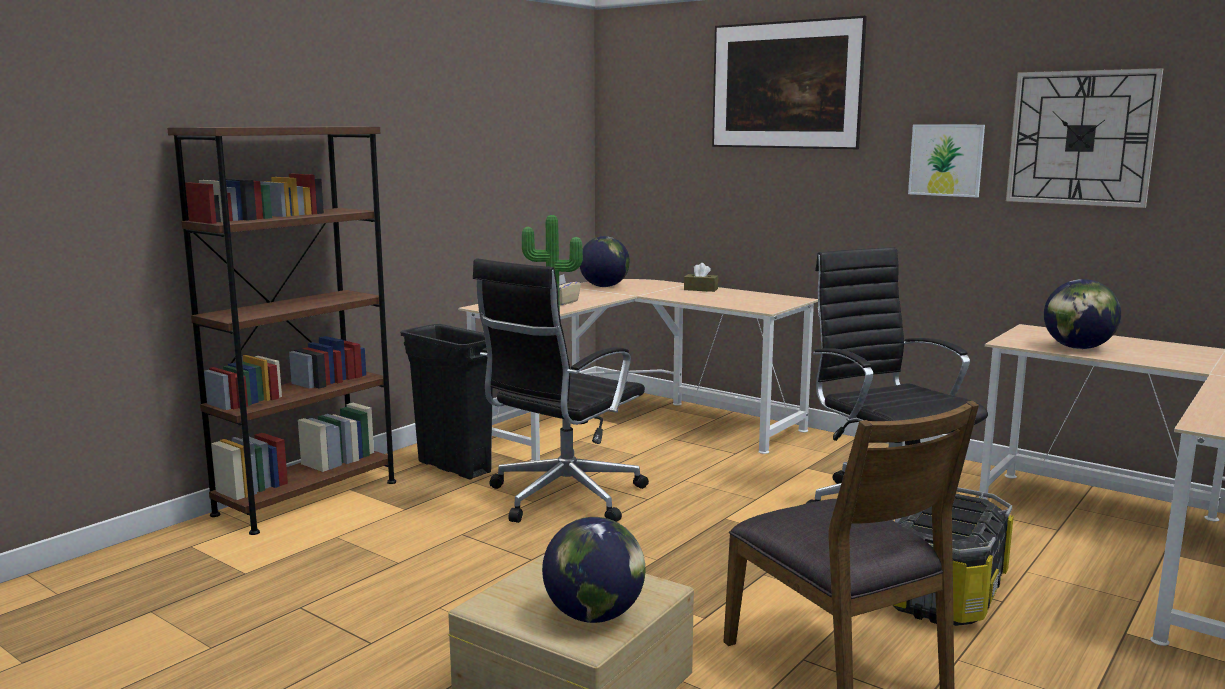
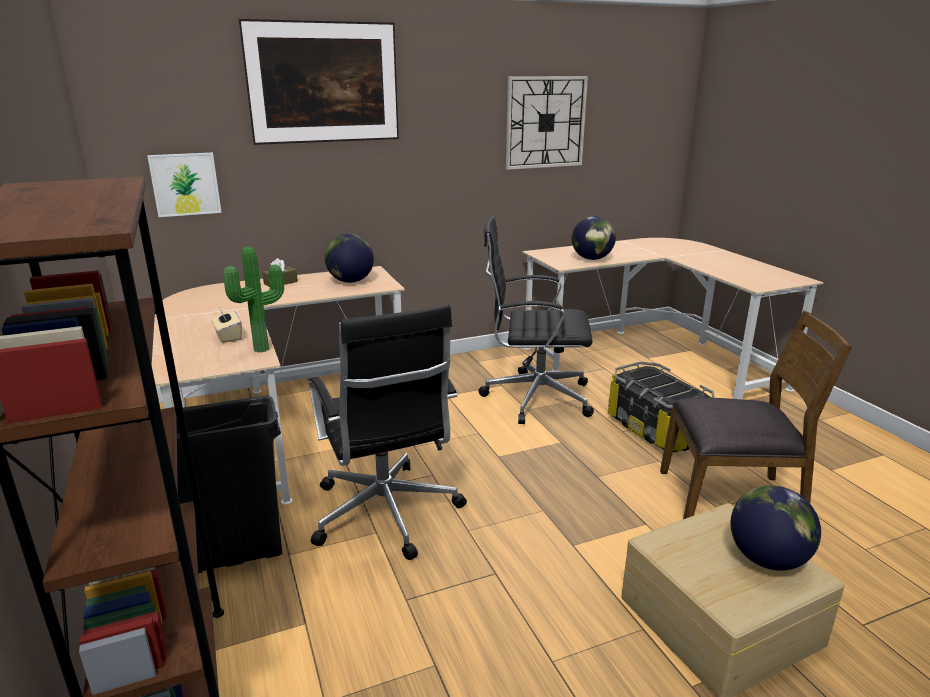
camera: 60 degrees left, 10 degrees up
globe [580,236,630,287] -> globe moved to [325,234,374,283]
picture [908,124,985,197] -> picture moved to [147,152,222,217]

